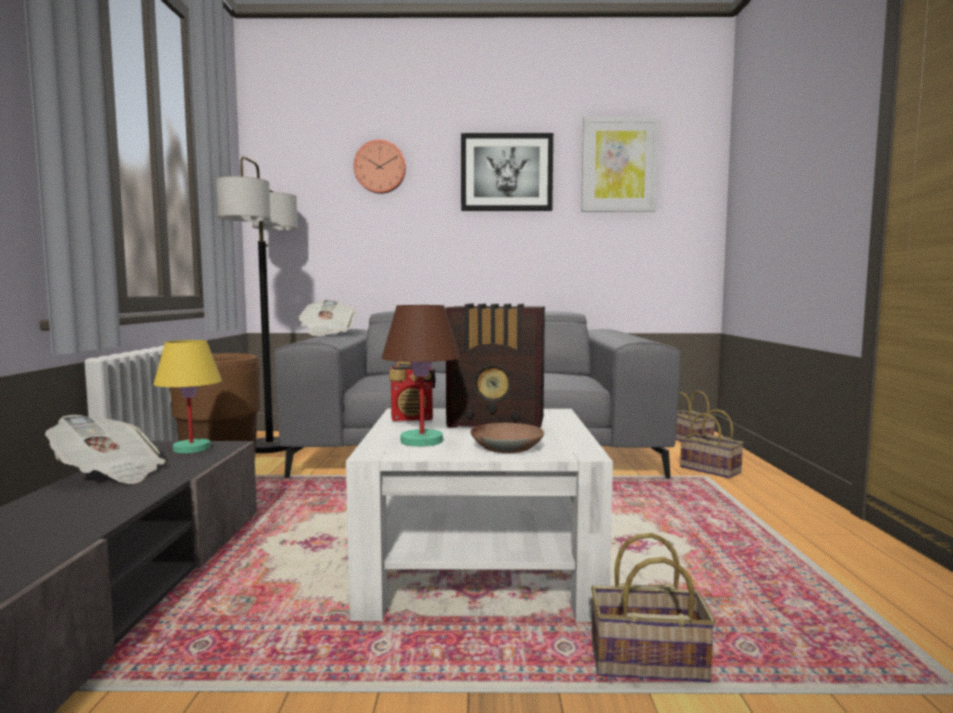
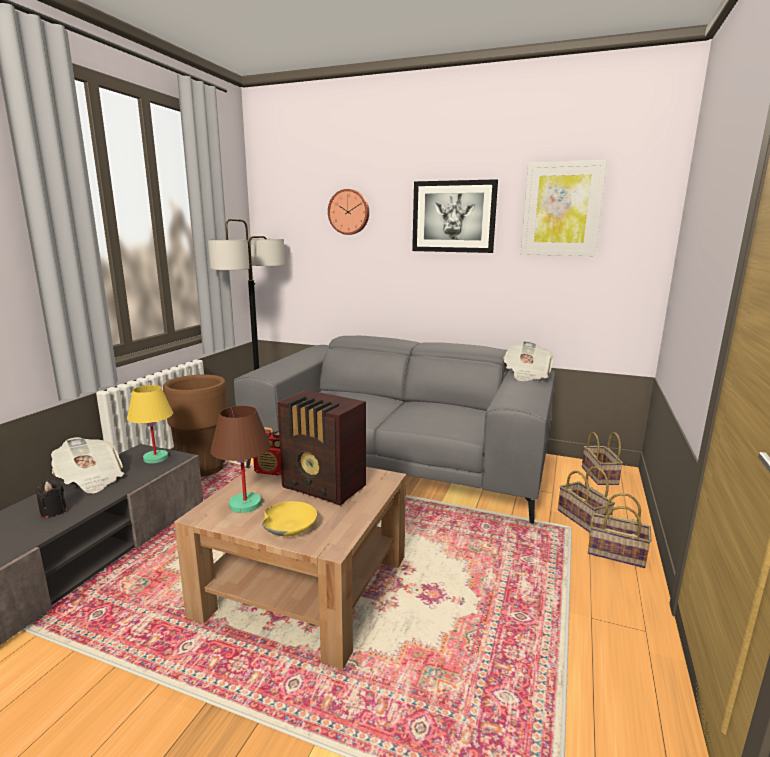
camera: 20 degrees right, 10 degrees up
newspaper [298,300,356,336] -> newspaper moved to [503,341,554,381]
white coffee table [346,409,613,622] -> brown coffee table [174,465,406,670]
brown bowl [470,423,544,453] -> yellow bowl [262,501,317,536]
basket [591,533,716,682] -> basket moved to [588,493,651,568]
none -> black candle [35,479,67,518]

